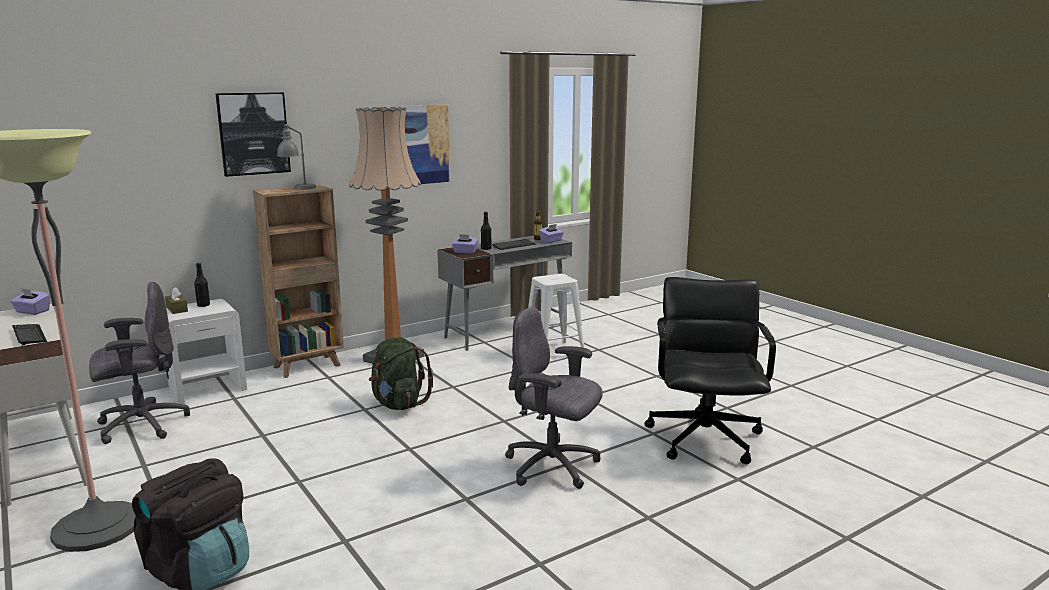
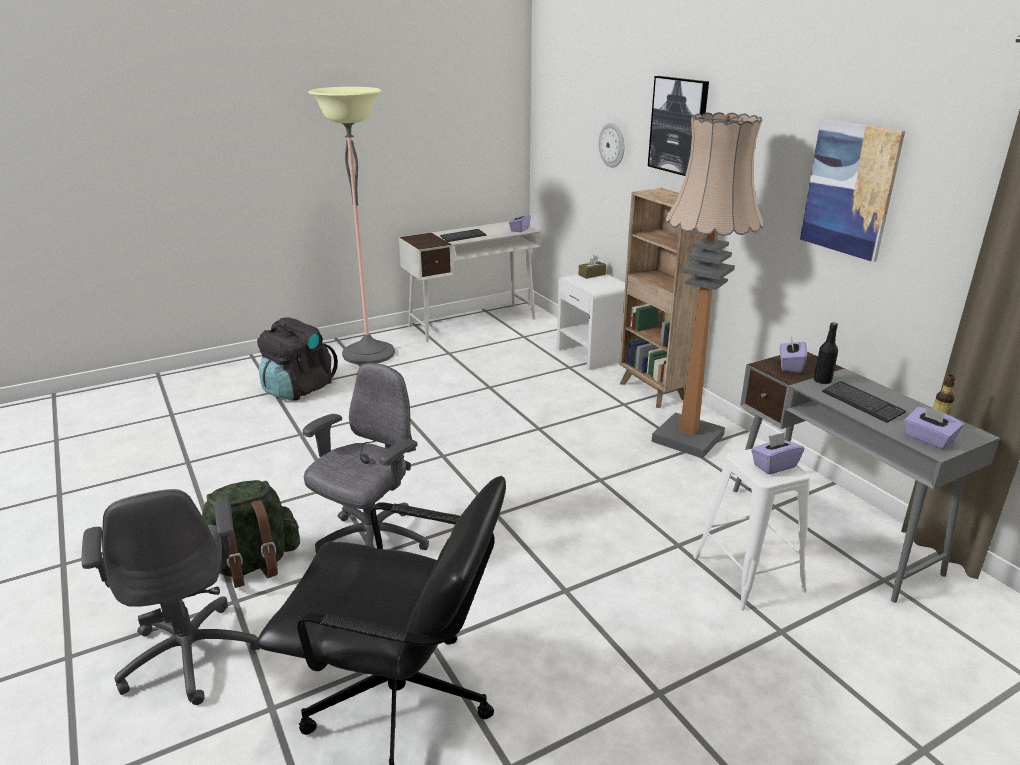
camera: 95 degrees right, 10 degrees up
grey office chair [89,282,190,444] -> grey office chair moved to [81,489,260,705]
black bottle [194,263,210,307] -> none
grey table lamp [277,124,316,190] -> none
green backpack [369,337,433,410] -> green backpack moved to [202,480,300,588]
none -> wall clock [599,123,624,168]
none -> purple tissue box [751,432,804,474]

